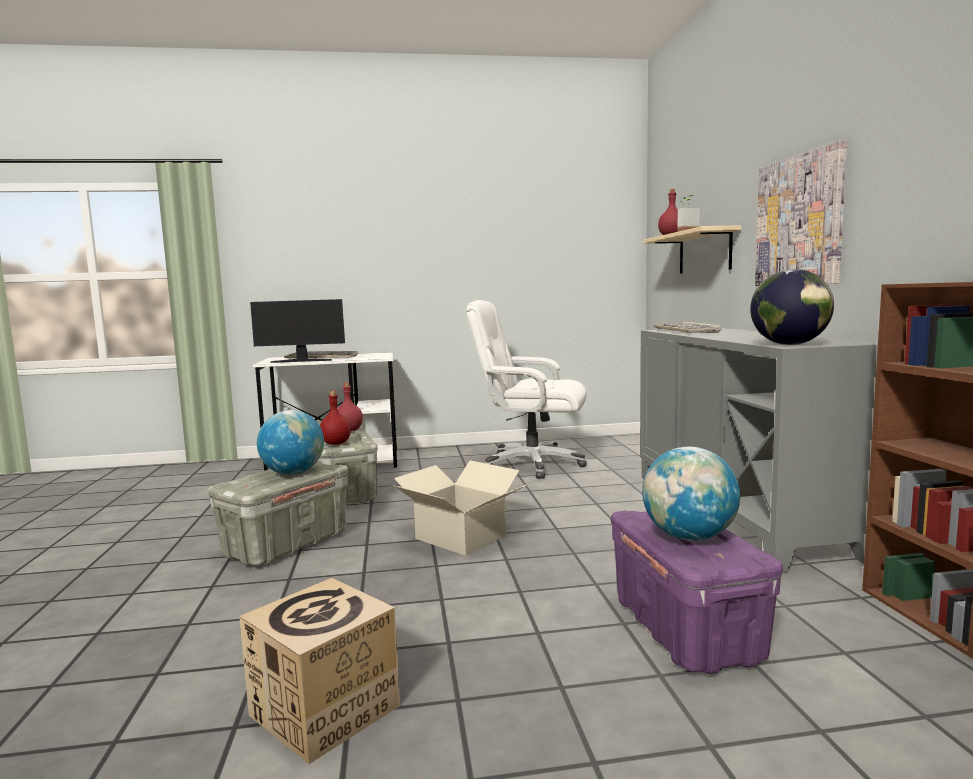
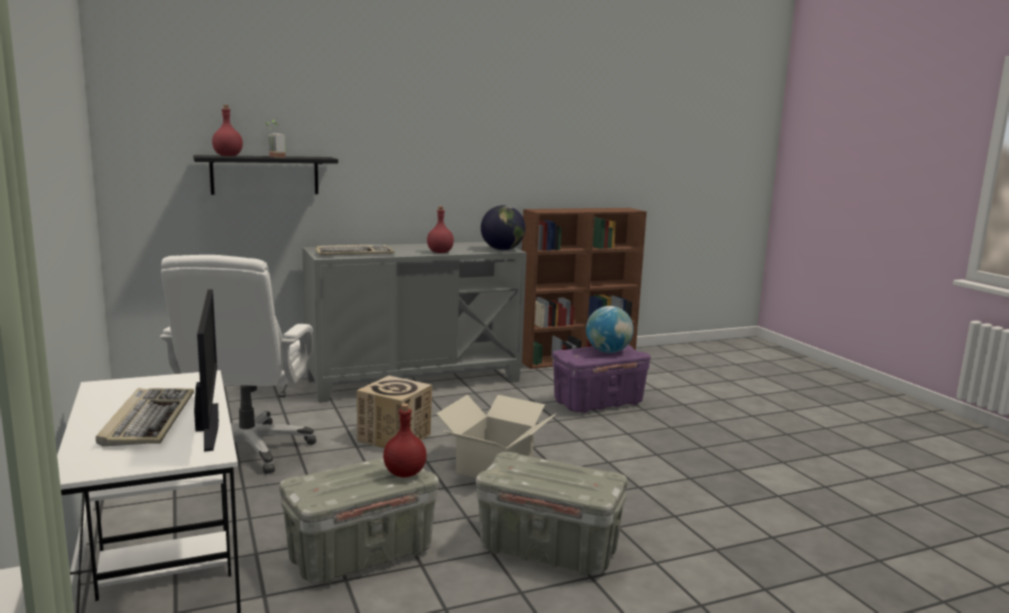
camera: 105 degrees left, 5 degrees up
cardboard box [239,578,400,764] -> cardboard box moved to [357,376,432,448]
globe [257,410,324,475] -> none
red bottle [338,382,363,431] -> red bottle moved to [427,206,454,253]
beige shelf [644,225,741,274] -> black shelf [193,155,338,195]
picture [755,140,847,286] -> none

